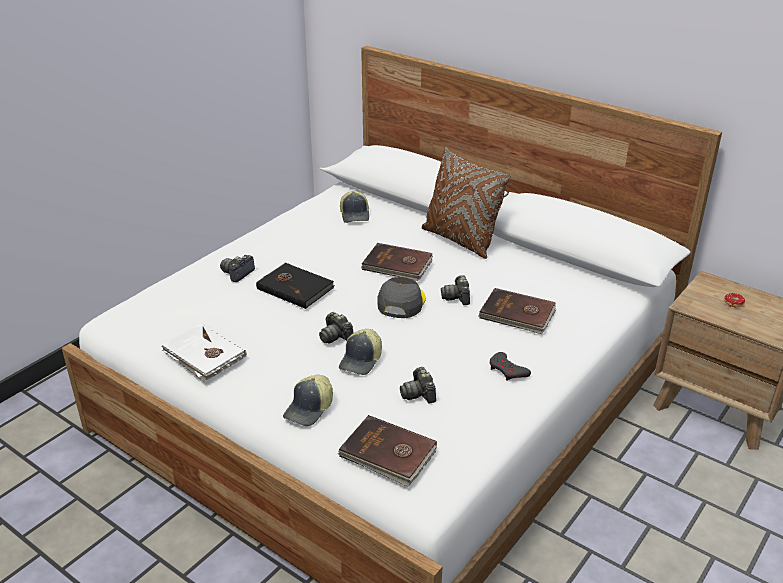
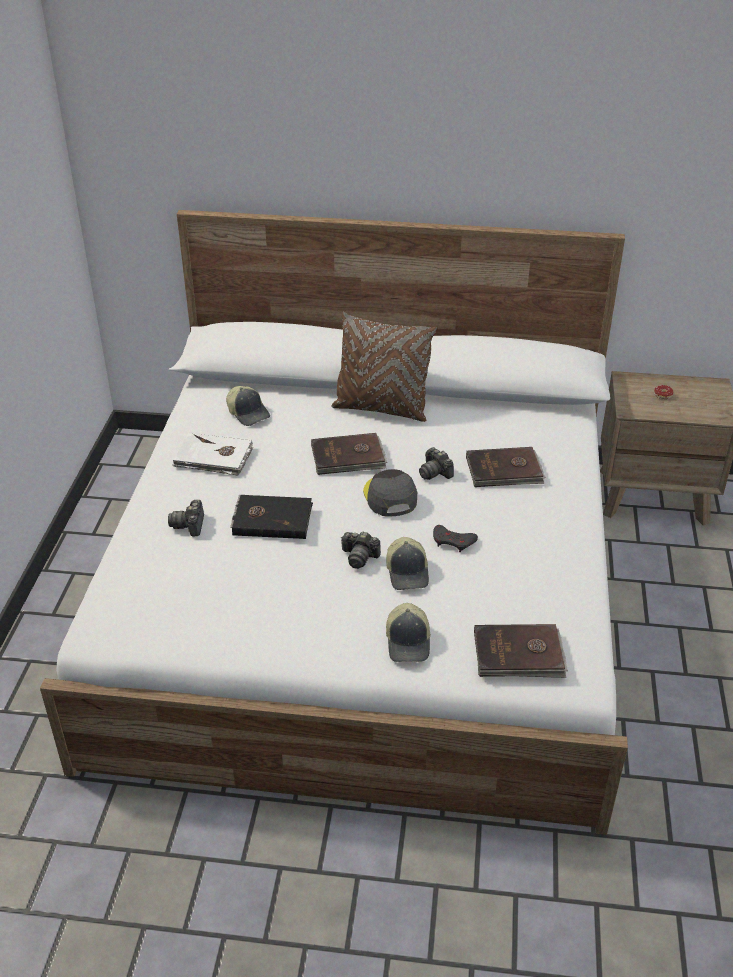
camera: 30 degrees left, 5 degrees up
white book [161,323,247,381] -> white book moved to [172,432,253,476]
camera [400,367,436,403] -> none
grey game controller [490,352,531,381] -> grey game controller moved to [433,525,478,552]

